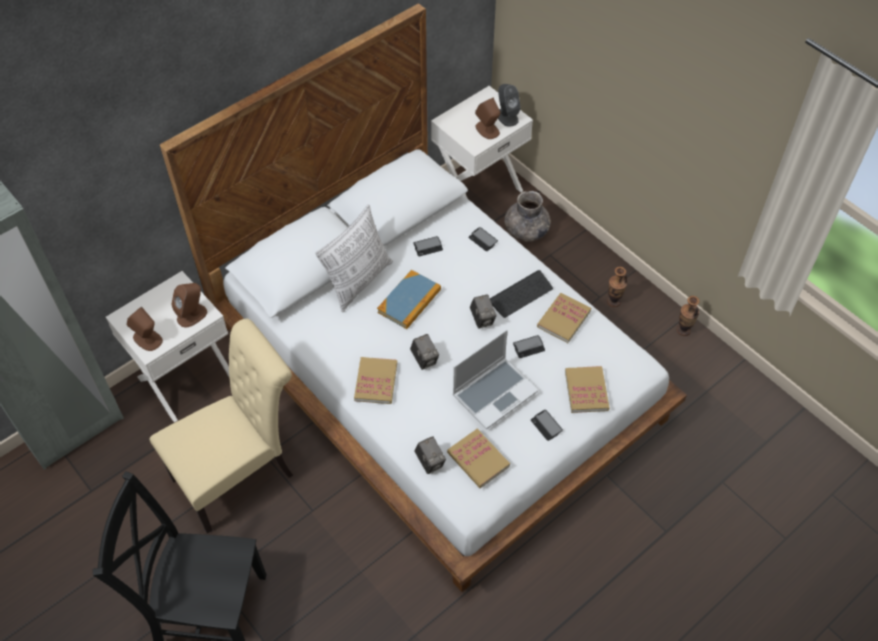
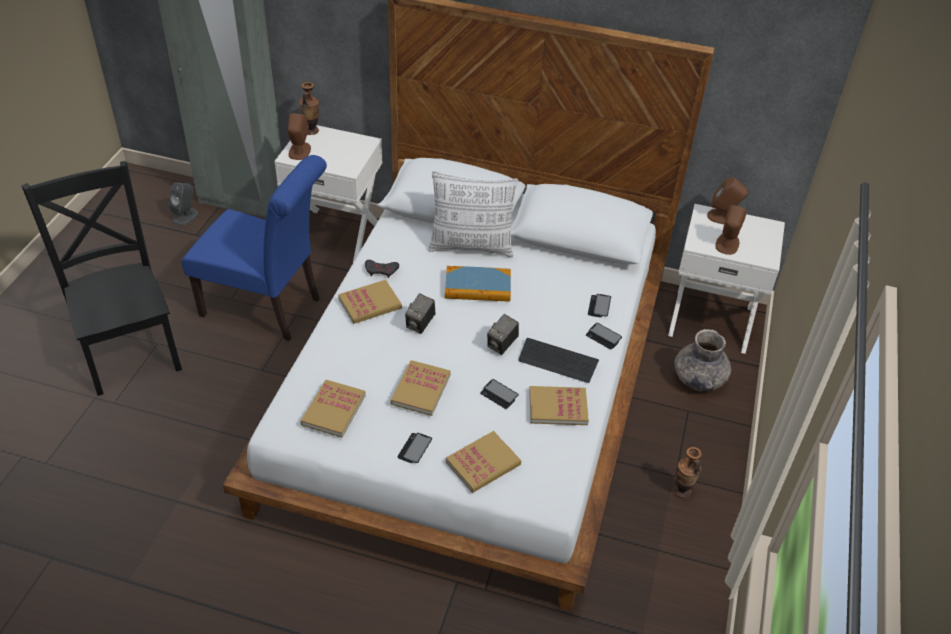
camera: 55 degrees right, 10 degrees down
beige chair [150,318,293,534] -> blue chair [181,155,327,341]
brown speaker [171,283,207,327] -> brown speaker moved to [707,177,748,224]
phone [414,236,443,256] -> phone moved to [586,323,622,350]
camera [415,436,446,474] -> none
laptop [452,329,538,430] -> book [391,360,451,416]
grey speaker [498,84,521,127] -> grey speaker moved to [168,183,199,225]
vase [677,296,700,336] -> vase moved to [299,82,319,135]
none -> grey game controller [365,260,399,278]

